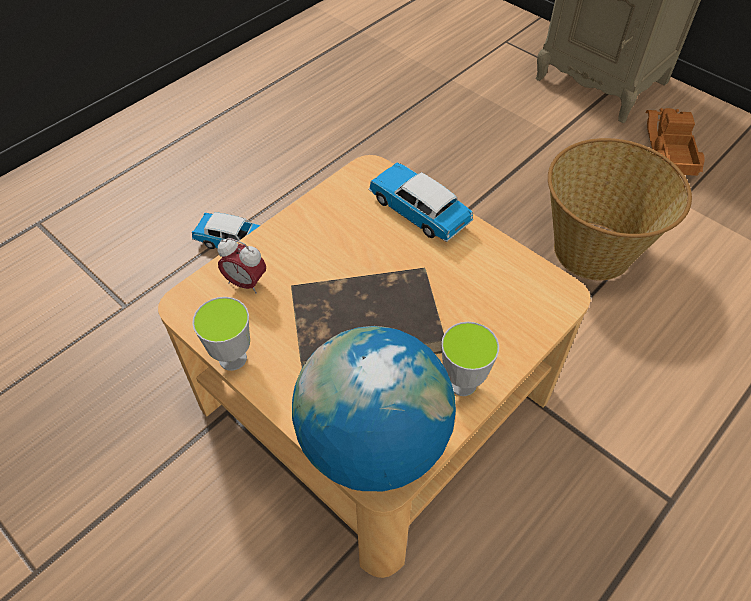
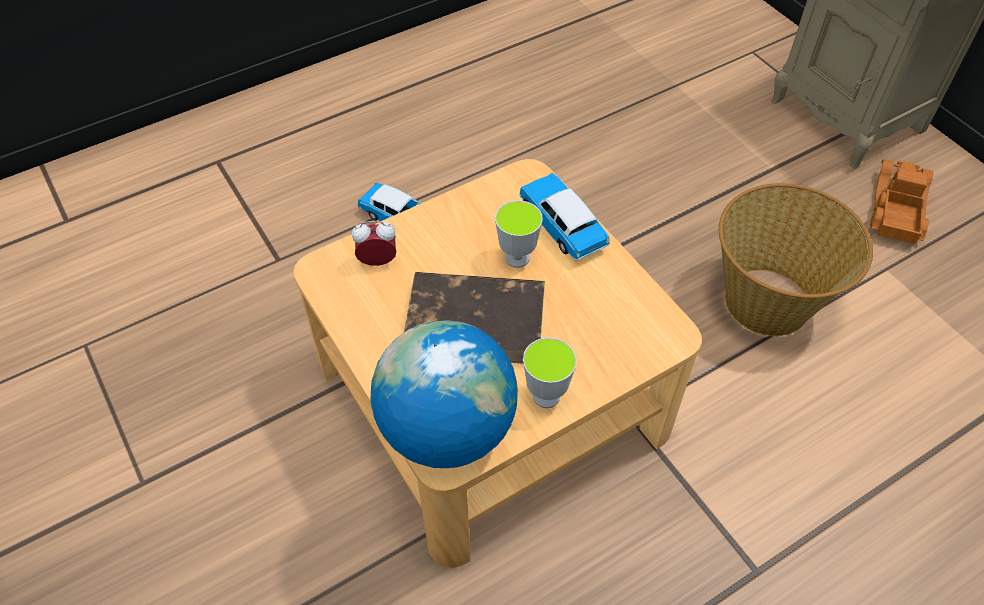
camera: 15 degrees right, 0 degrees up
cup [192,297,250,371] -> cup moved to [495,200,543,268]
alarm clock [218,238,266,294] -> alarm clock turned 135 degrees clockwise [352,221,396,266]

